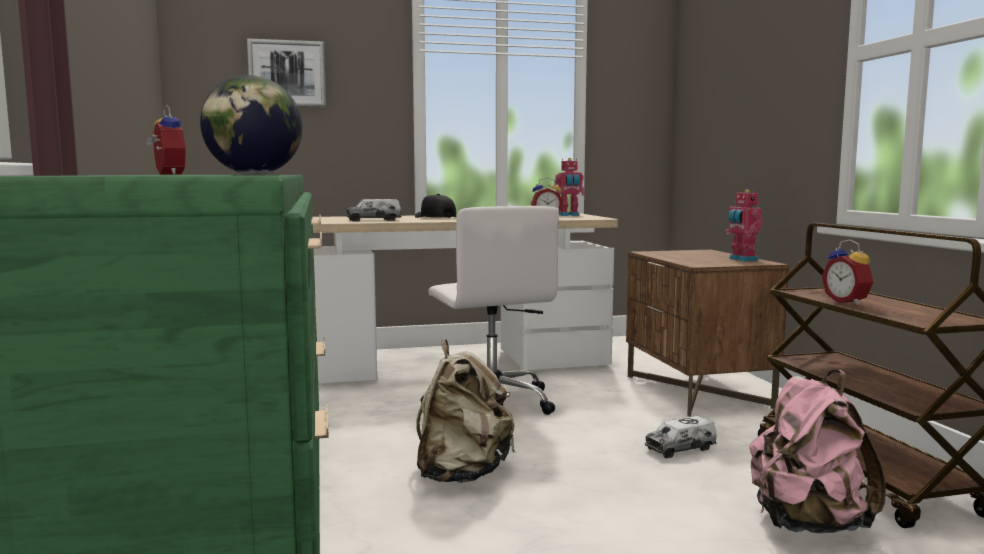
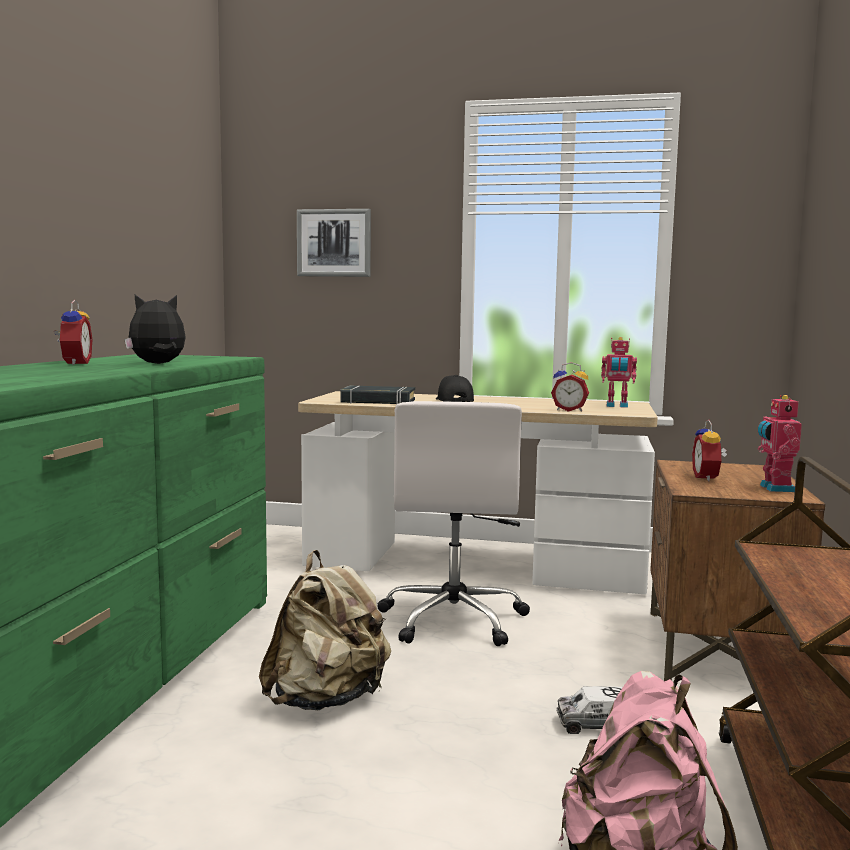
camera: 25 degrees right, 0 degrees up
globe [200,75,303,174] -> plush toy [124,295,186,364]
toy truck [346,199,401,222] -> black book [340,385,415,404]
alarm clock [822,239,873,305] -> alarm clock moved to [692,420,727,481]

